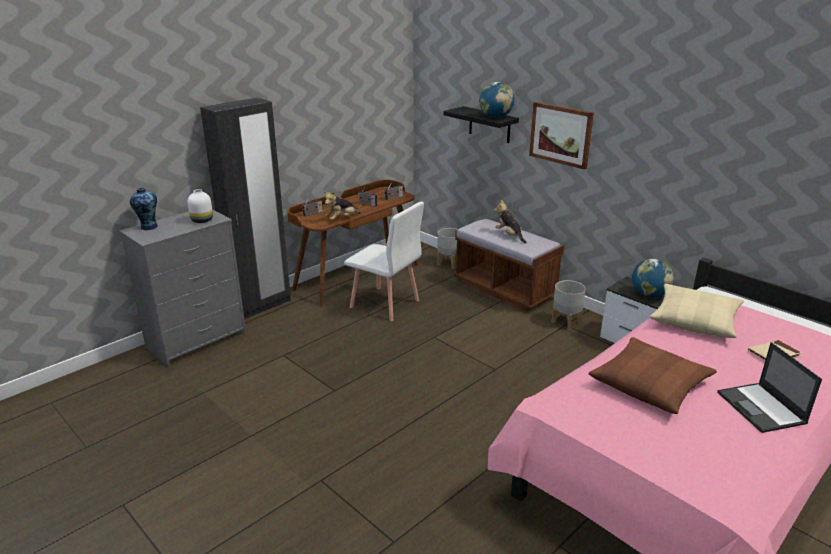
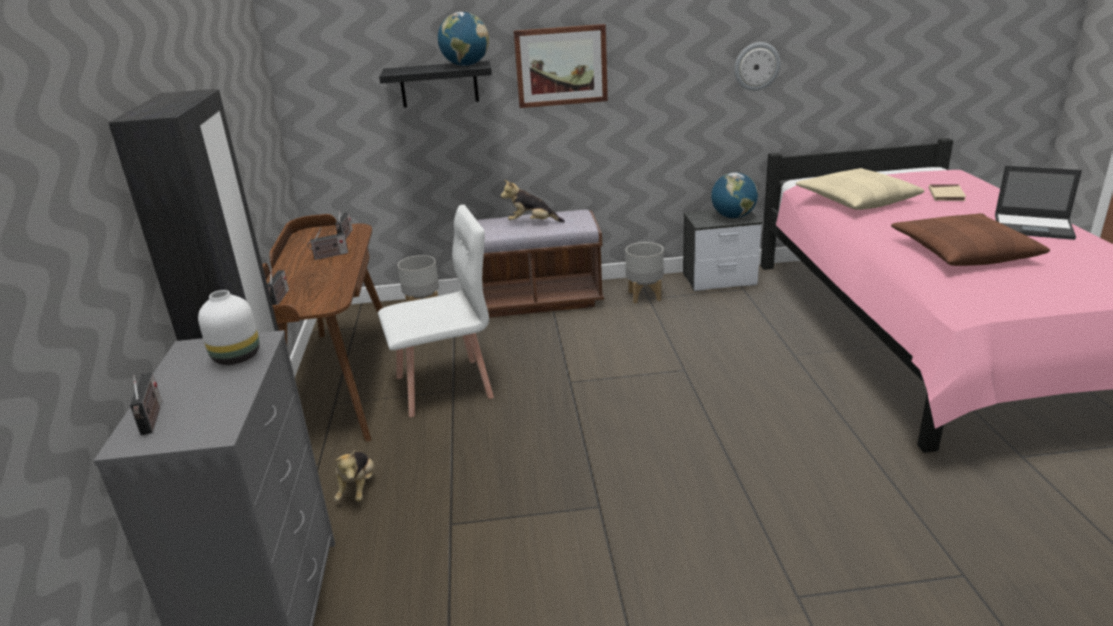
camera: 50 degrees left, 0 degrees up
vase [130,188,158,230] -> radio [130,372,162,435]
plush toy [324,191,360,220] -> plush toy moved to [335,450,374,502]
none -> wall clock [734,42,781,91]

